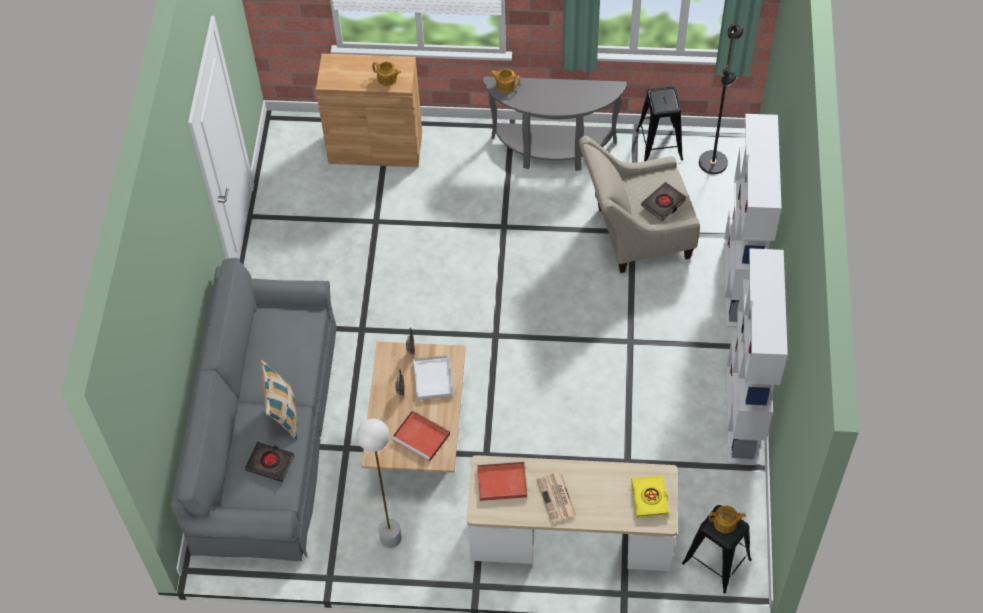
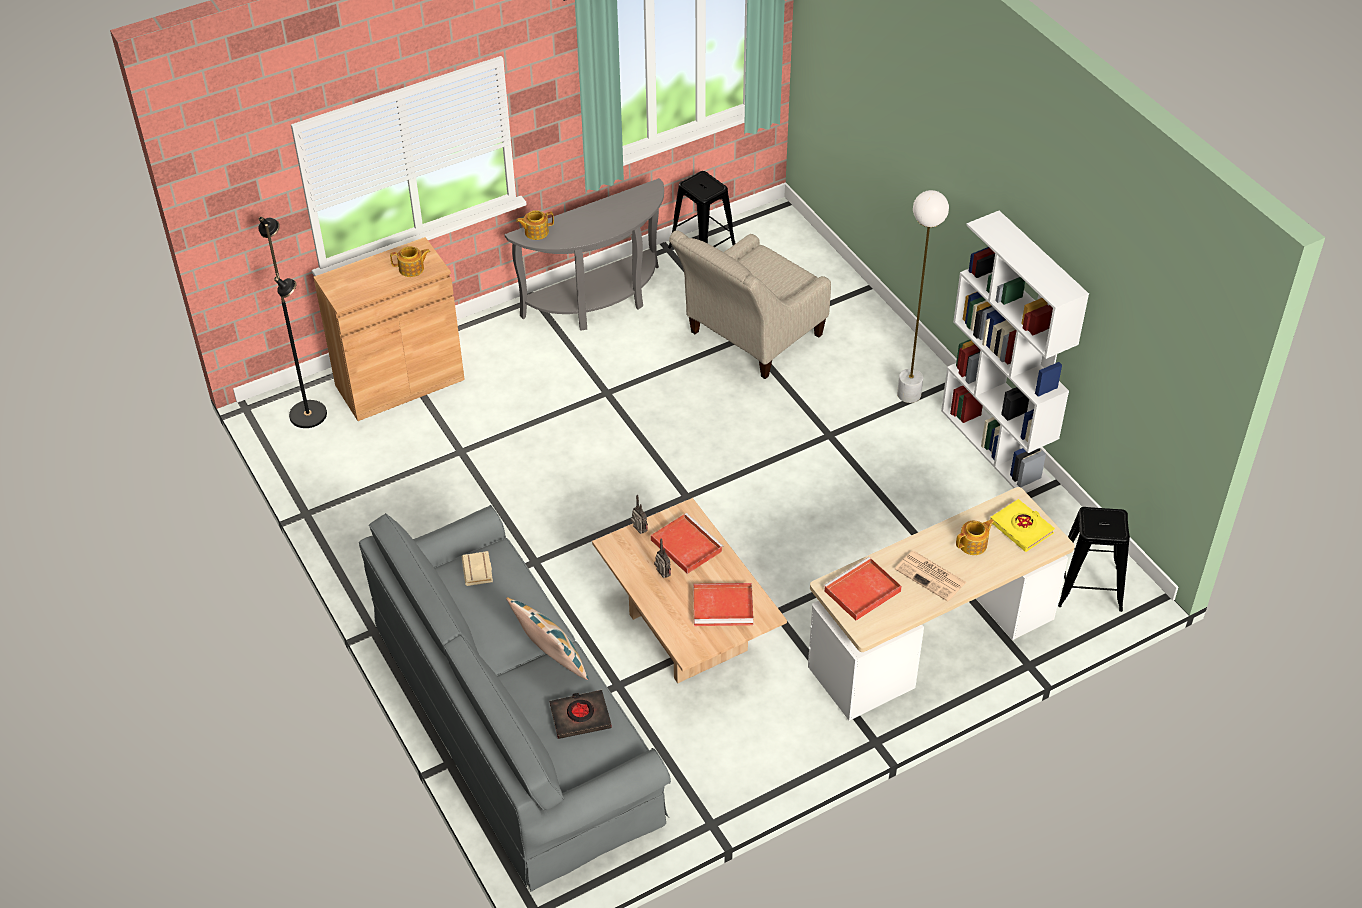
camera: 35 degrees left, 10 degrees down
white floor lamp [356,419,402,548] -> white floor lamp moved to [897,190,949,403]
white tray [413,355,454,400] -> red tray [651,513,724,574]
black book [641,182,686,221] -> none
black floor lamp [699,23,744,174] -> black floor lamp moved to [258,216,327,428]
teapot [709,506,746,533] -> teapot moved to [956,519,994,555]
white bookcase [724,114,782,327] -> none
none -> beige book [461,551,493,586]

